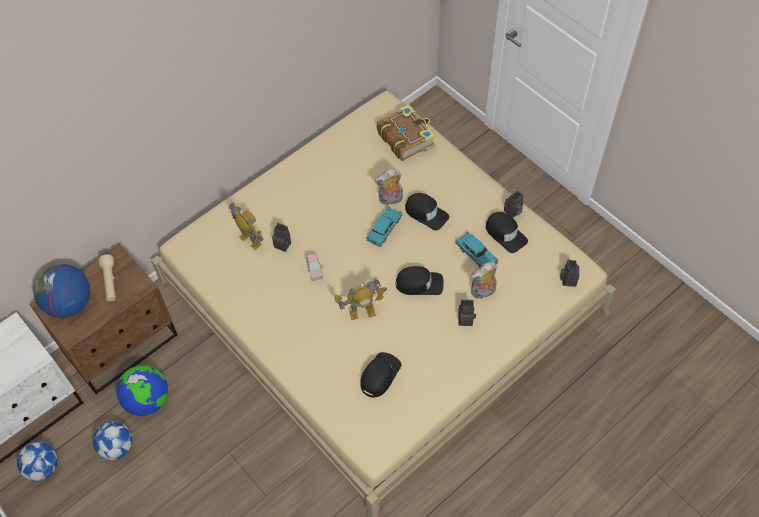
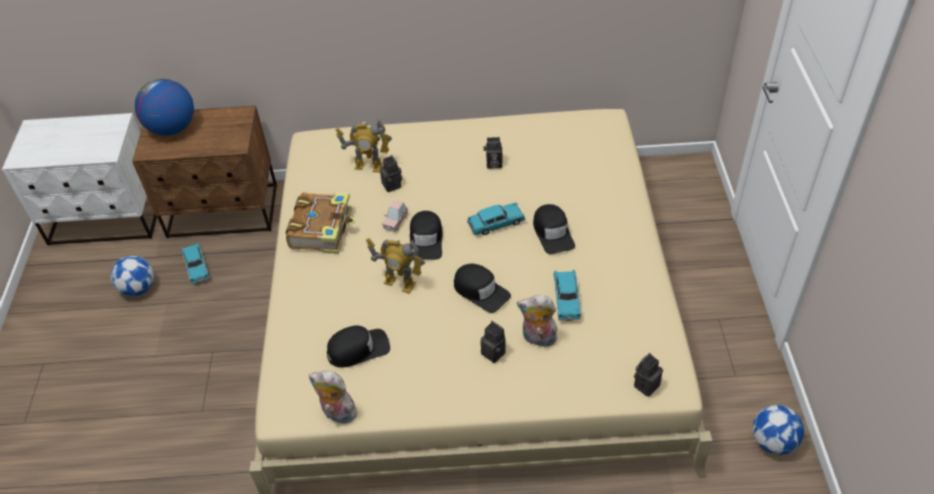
camera: 40 degrees right, 10 degrees down
football [17,442,58,481] -> football moved to [753,405,804,455]
beige flashlight [99,254,116,301] -> none
globe [117,365,168,416] -> turquoise toy car [182,242,210,284]
toy robot [229,202,263,250] -> toy robot turned 105 degrees clockwise [335,120,392,173]
plush toy [374,168,403,205] -> plush toy moved to [308,371,357,424]
book [377,104,436,161] -> book moved to [286,192,355,254]
black cap [486,212,528,253] -> black cap moved to [410,211,443,260]
camera [504,191,524,218] -> camera moved to [483,137,503,169]

